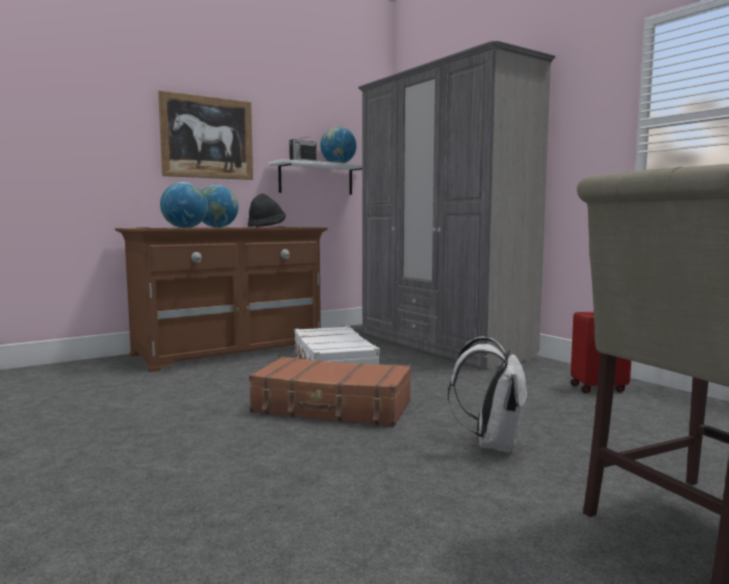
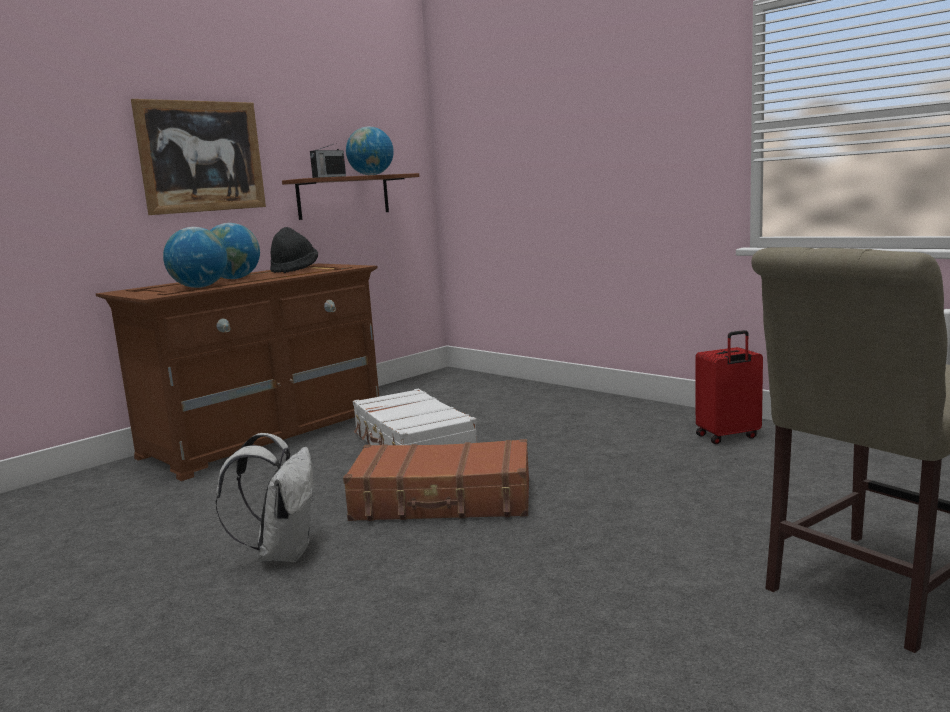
camera: 10 degrees left, 5 degrees up
white shelf [268,159,362,195] -> brown shelf [282,173,419,220]
grey wardrobe [358,41,556,369] -> none
white backpack [448,336,528,453] -> white backpack moved to [216,433,314,563]

